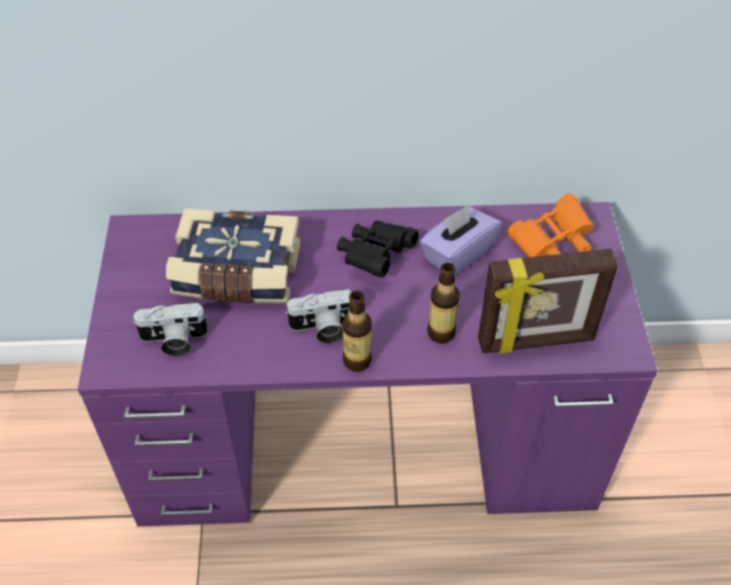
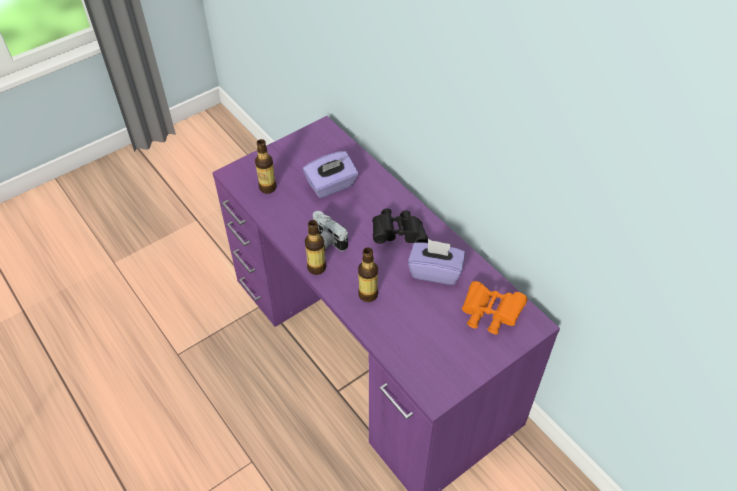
camera: 55 degrees right, 0 degrees up
camera [133,302,208,357] -> bottle [255,139,277,194]
book [166,208,301,304] -> purple tissue box [303,151,358,198]
picture frame [478,249,618,354] -> none

